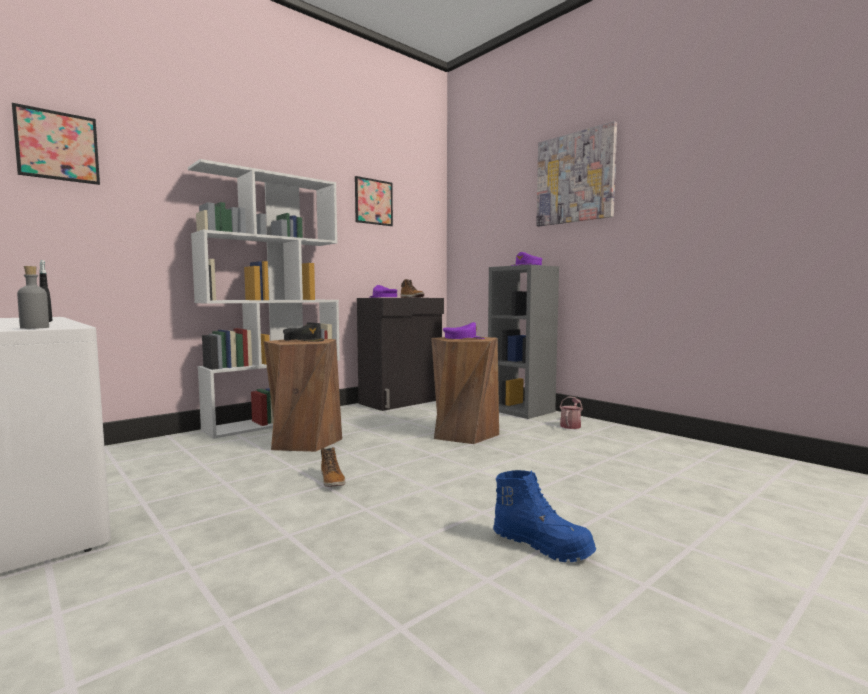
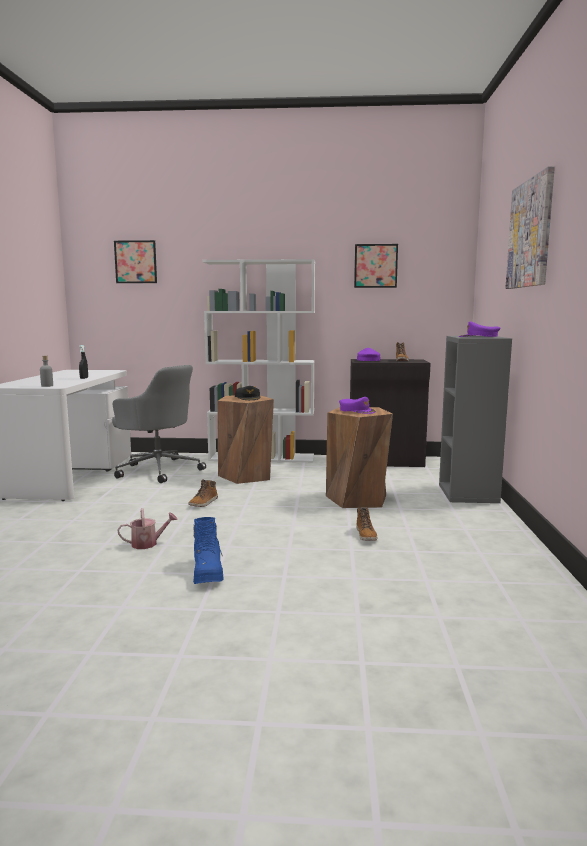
camera: 45 degrees right, 5 degrees up
watering can [560,396,583,429] -> watering can moved to [117,508,178,549]
none -> grey office chair [112,365,206,483]
none -> boot [356,508,377,541]

